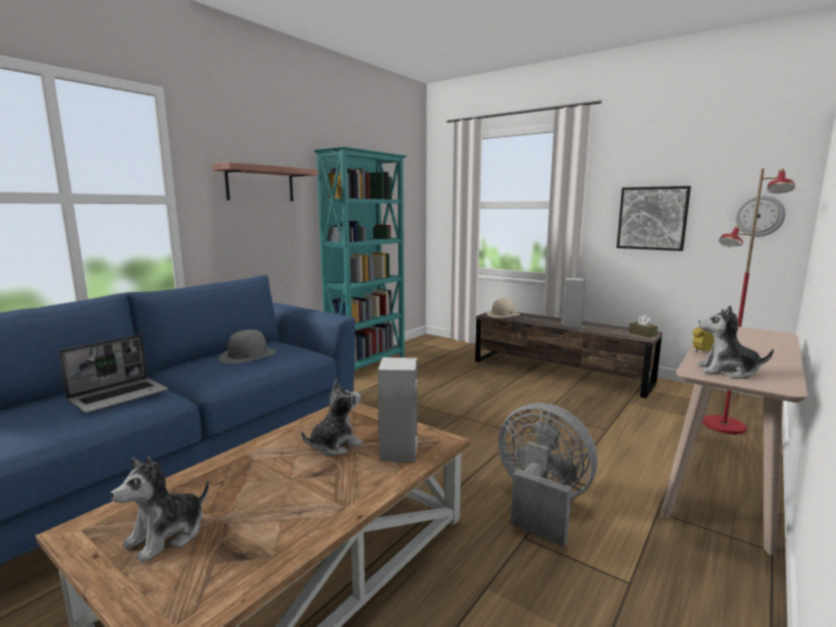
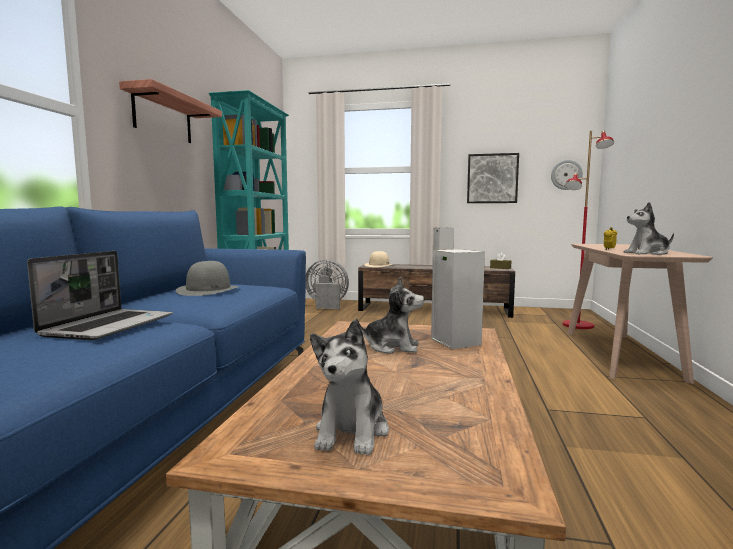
camera: 25 degrees left, 5 degrees down
plush toy [301,380,362,456] -> plush toy turned 75 degrees clockwise [356,276,424,354]
grey fan [498,403,597,547] -> grey fan moved to [306,259,349,309]

